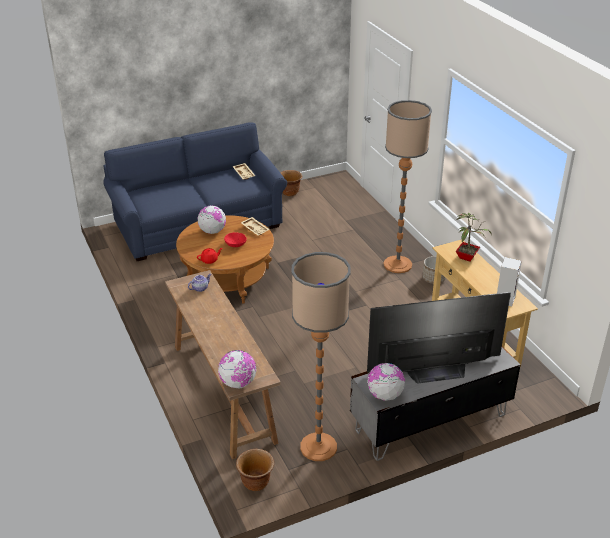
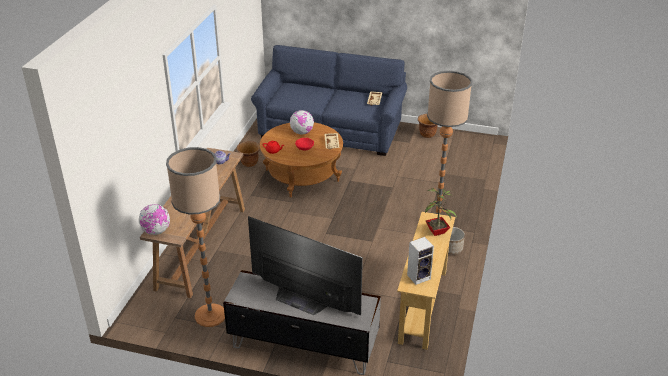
camera: 40 degrees right, 0 degrees up
brown planter [236,449,274,491] -> brown planter moved to [237,141,260,167]
globe [367,363,405,401] -> none

